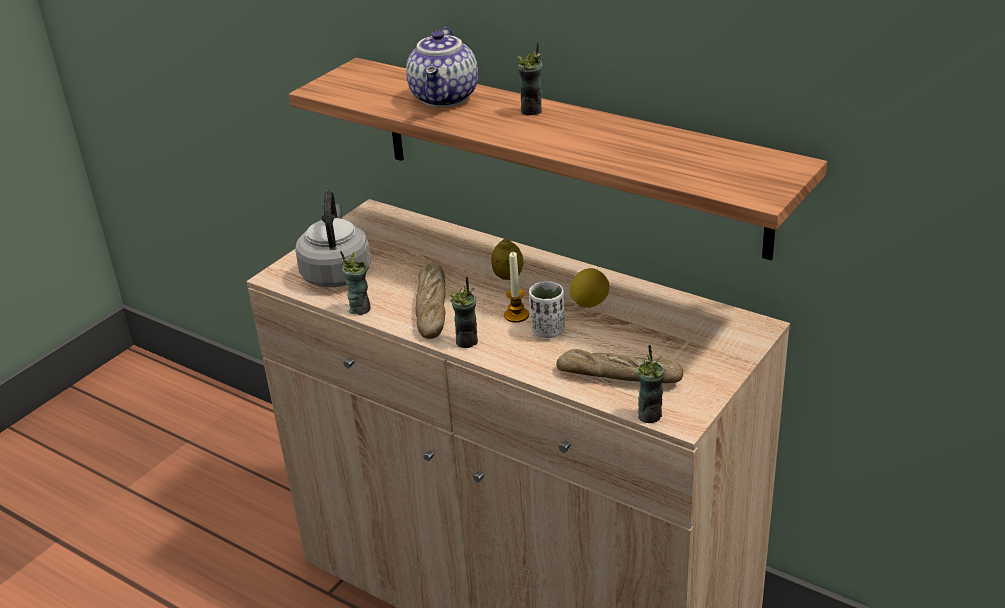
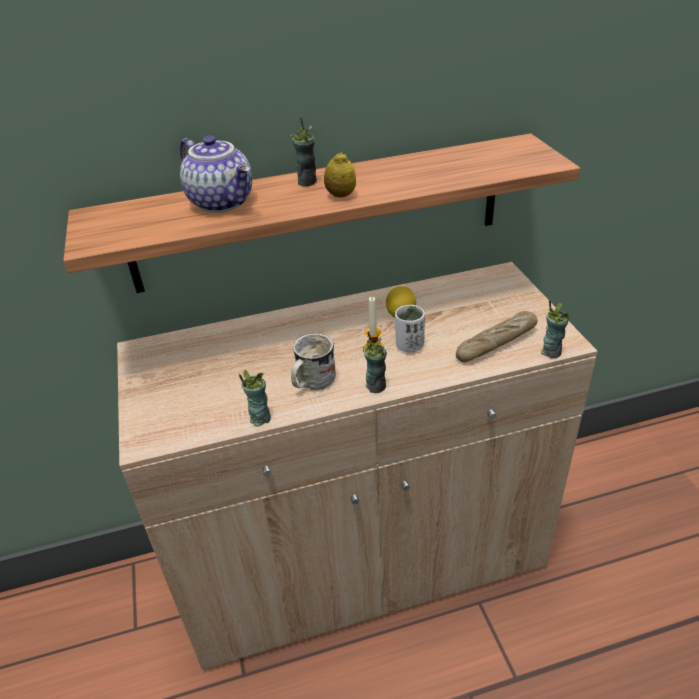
camera: 50 degrees left, 5 degrees up
grey kettle [295,190,371,287] -> none
bread [416,264,445,339] -> white mug [291,333,336,391]
lemon [491,239,523,280] -> lemon moved to [324,152,356,197]

